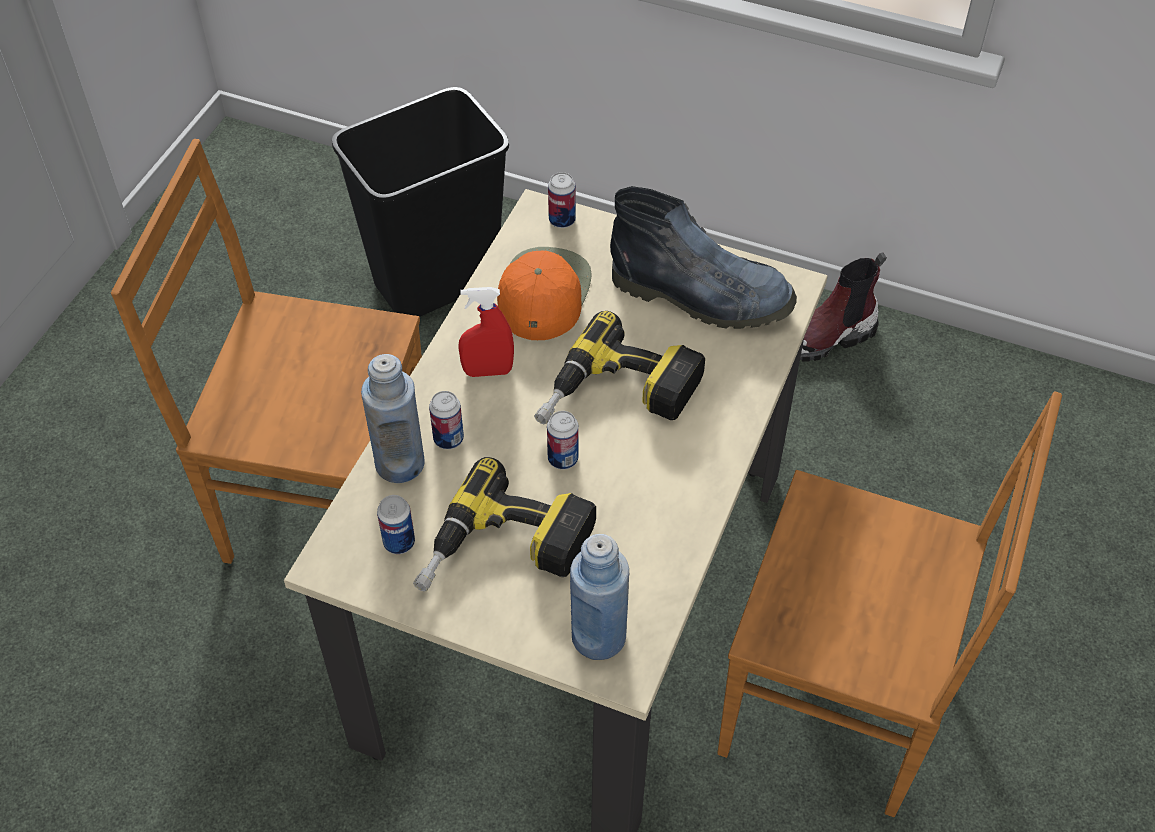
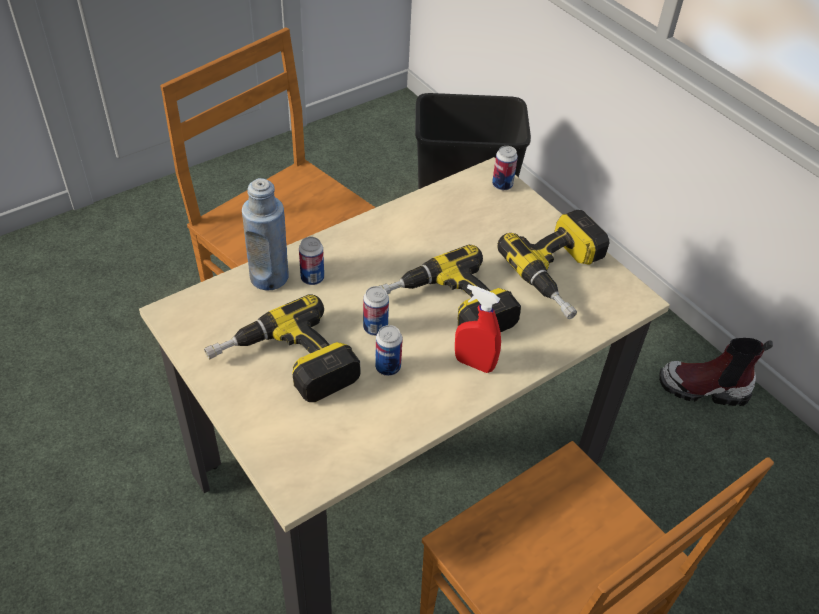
camera: 30 degrees right, 5 degrees down
can [377,495,415,554] -> can moved to [375,325,403,376]
red spray bottle [458,287,514,377] -> red spray bottle moved to [455,284,501,373]
orange cap [497,247,592,340] -> none
blue bottle [570,534,629,660] -> none
boot [610,186,797,329] -> power drill [497,210,609,319]

